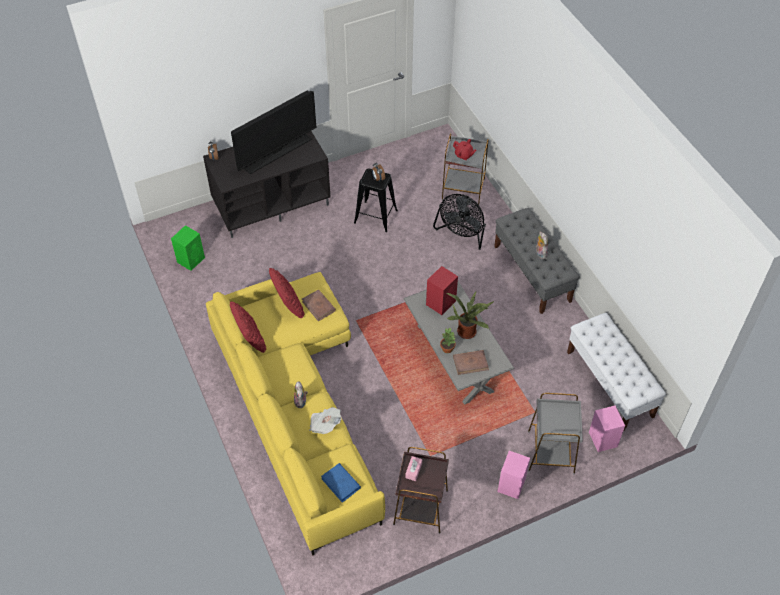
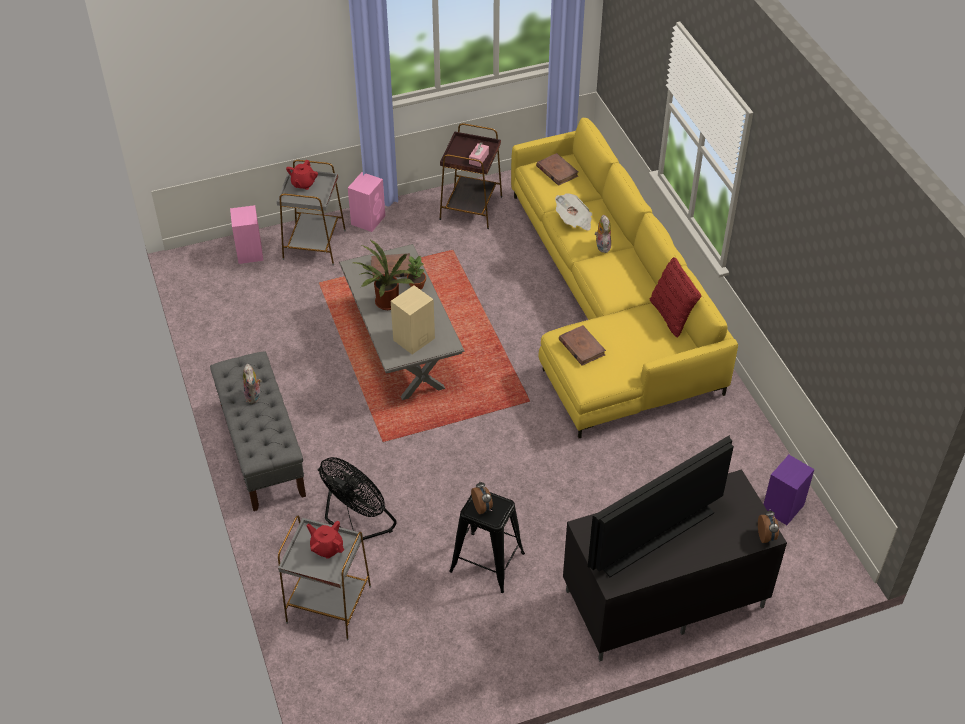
camera: 175 degrees left, 5 degrees down
green speaker [171,225,205,271] -> purple speaker [763,455,815,525]
red pillow [269,268,304,318] -> none
blue book [321,463,361,503] -> brown book [536,153,578,186]
red speaker [426,266,458,315] -> beige speaker [391,285,435,354]
white bench [567,313,666,430] -> none
none -> red teapot [286,160,318,190]

